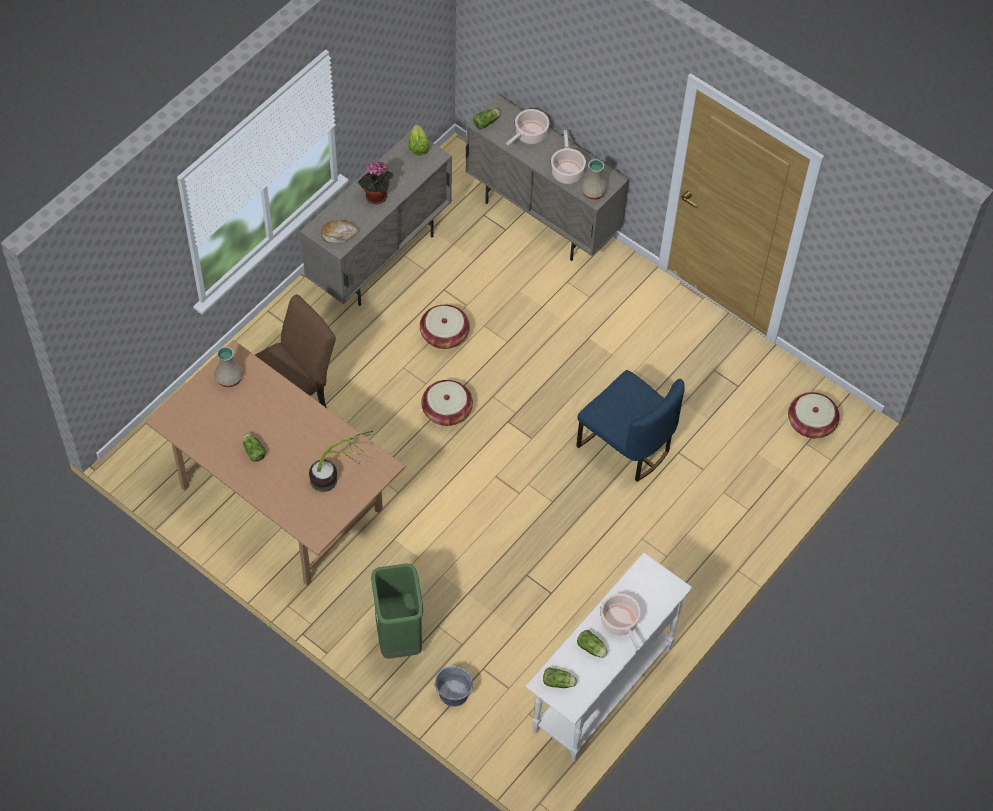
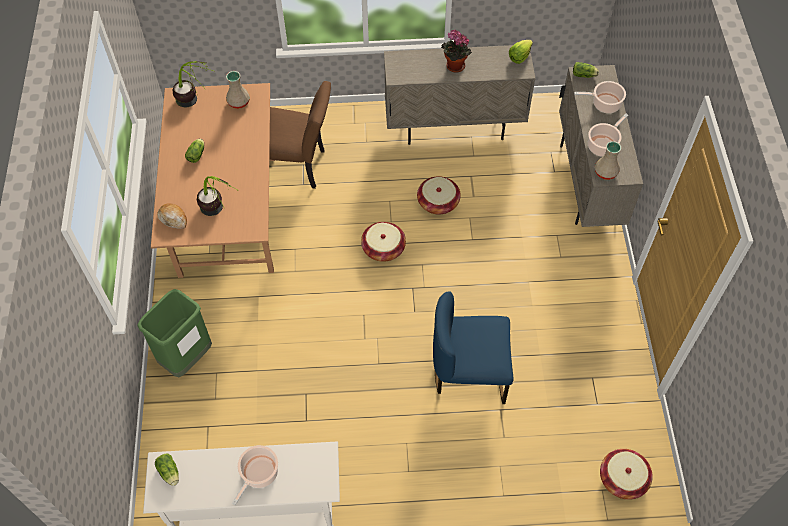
camera: 50 degrees right, 0 degrees up
bread [321,220,358,243] -> bread moved to [157,203,187,229]
grey bucket [435,665,473,707] -> none
blue chair [576,370,685,482] -> blue chair turned 90 degrees clockwise [433,291,513,404]
lettuce [577,630,608,658] -> none
none -> potted plant [173,61,215,107]

